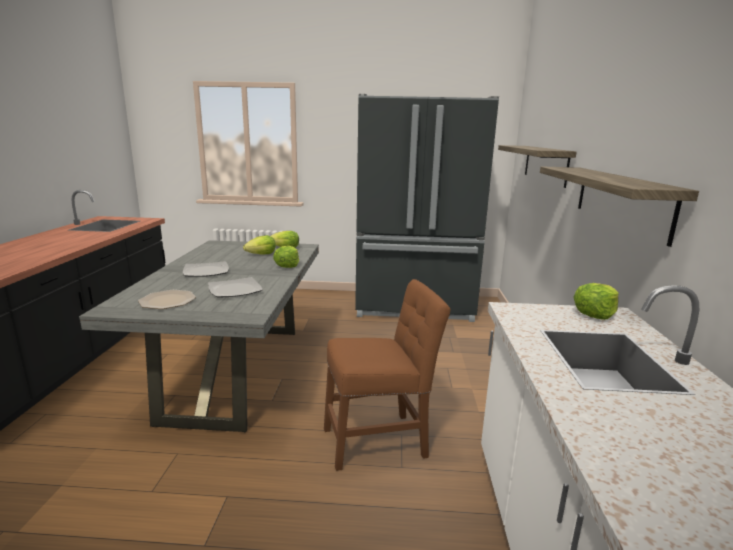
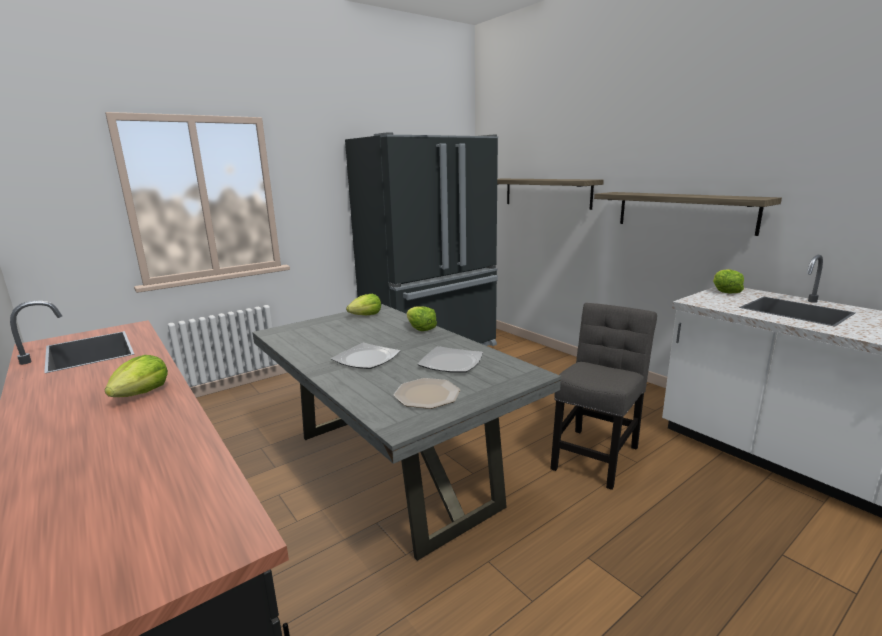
camera: 40 degrees left, 0 degrees up
lettuce [243,235,276,255] -> lettuce moved to [105,355,168,397]
brown chair [324,279,450,471] -> grey chair [550,303,657,490]

